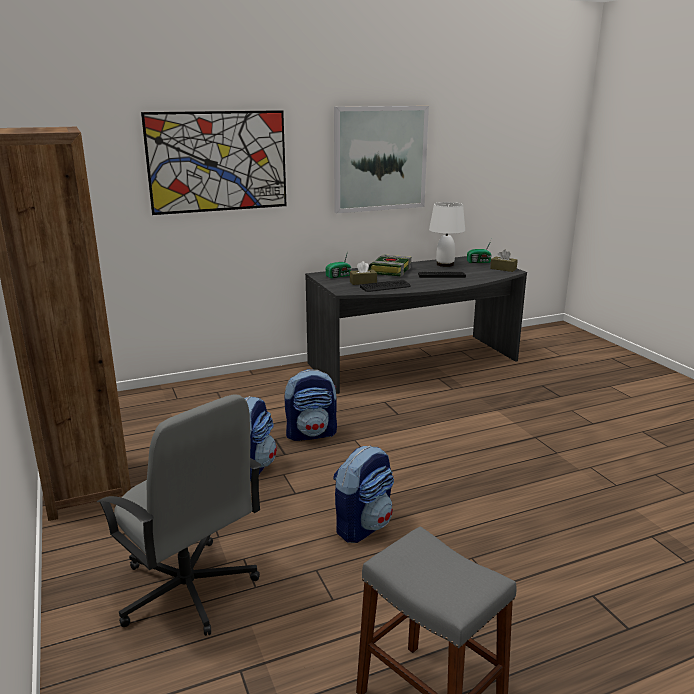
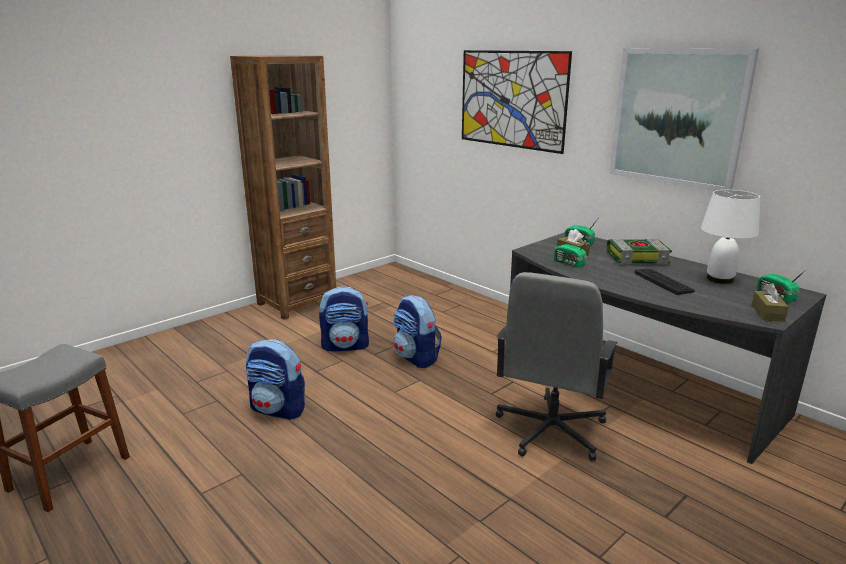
camera: 70 degrees right, 0 degrees up
grey office chair [97,394,261,636] -> grey office chair moved to [496,272,618,461]
keyboard [360,280,411,292] -> radio [554,239,589,267]

